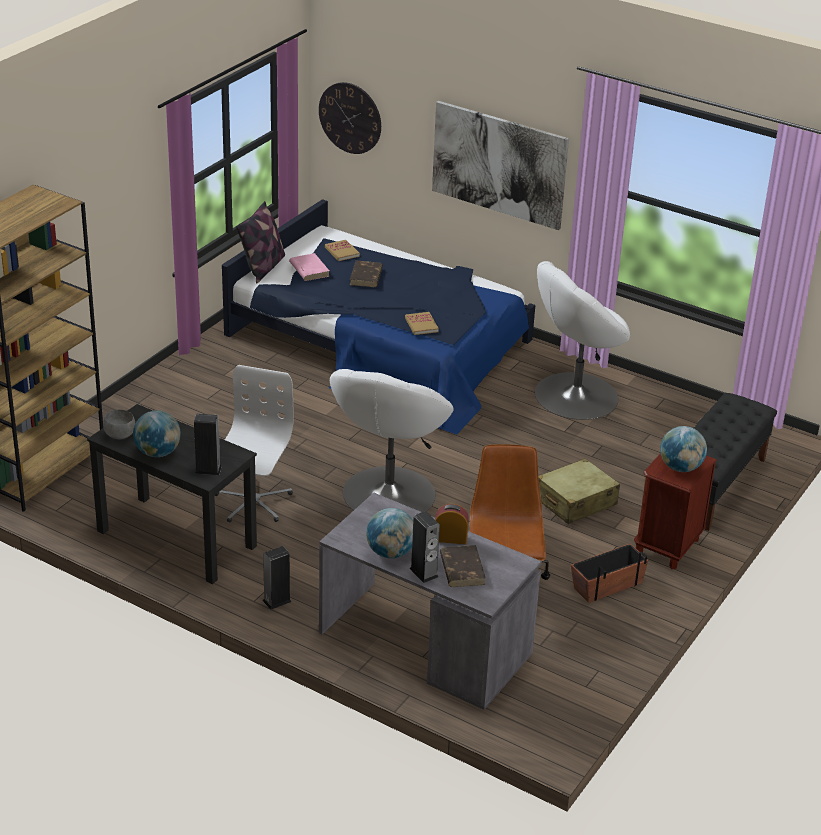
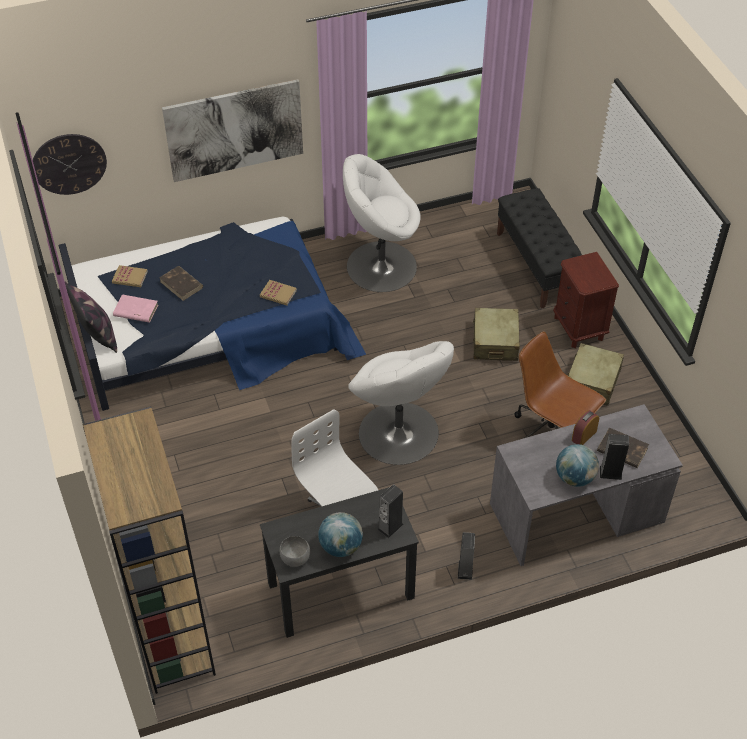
camera: 50 degrees left, 15 degrees up
white armchair [535,261,630,420] -> white armchair turned 75 degrees clockwise [343,154,420,292]
planter [571,543,648,603] -> beige suitcase [568,343,624,406]
globe [660,426,707,472] -> none

